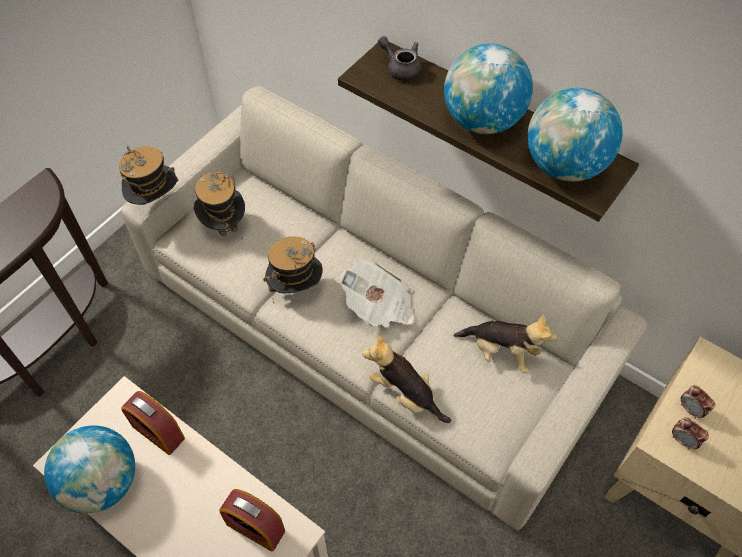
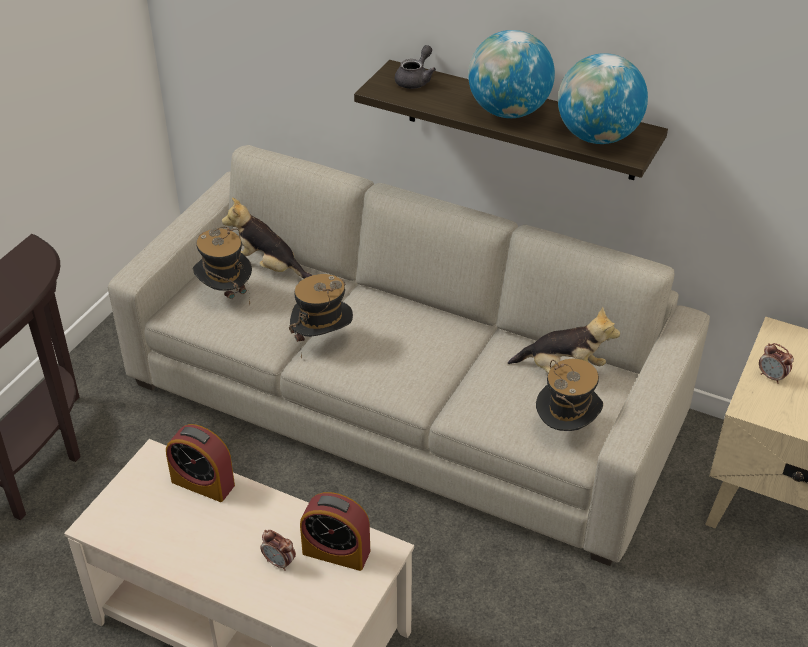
camera: 10 degrees left, 15 degrees down
globe [44,425,135,514] -> none
hat [119,146,178,205] -> hat moved to [536,359,603,431]
newspaper [340,259,414,328] -> none
plush toy [362,335,451,423] -> plush toy moved to [222,198,312,279]
grey teapot [378,36,422,81] -> grey teapot turned 90 degrees clockwise [395,45,436,89]
alarm clock [672,418,709,450] -> alarm clock moved to [260,530,296,571]

